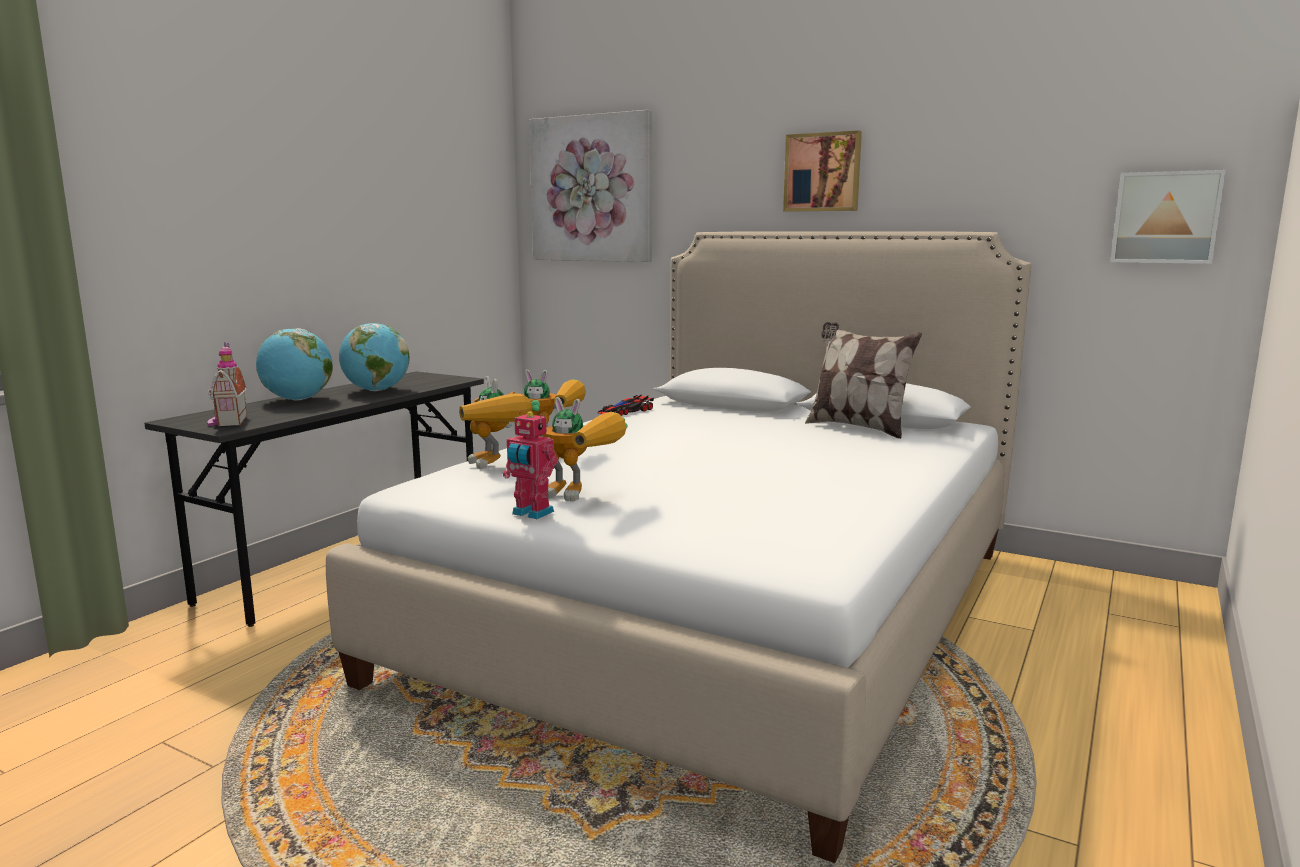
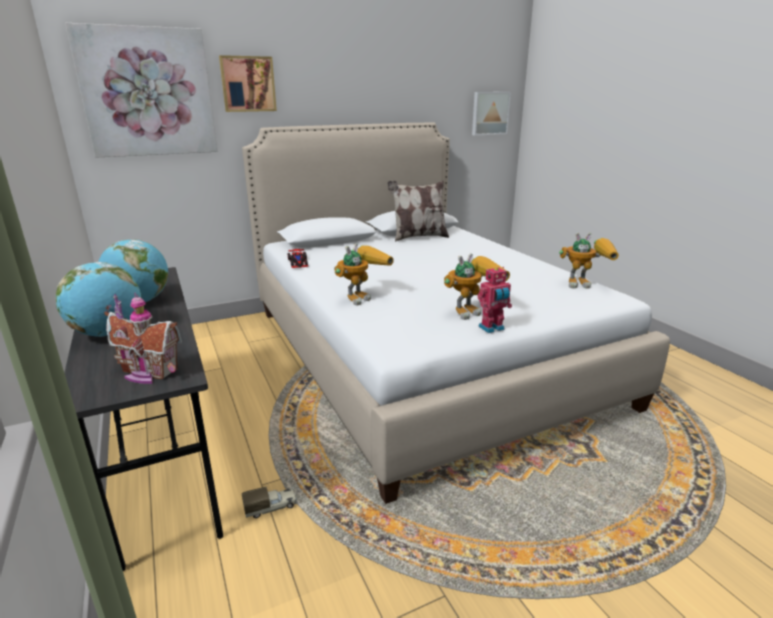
camera: 55 degrees left, 10 degrees up
toy robot [459,376,540,469] -> toy robot moved to [559,233,619,289]
picture [783,131,862,212] -> picture moved to [219,55,277,112]
none -> toy truck [242,487,297,518]

